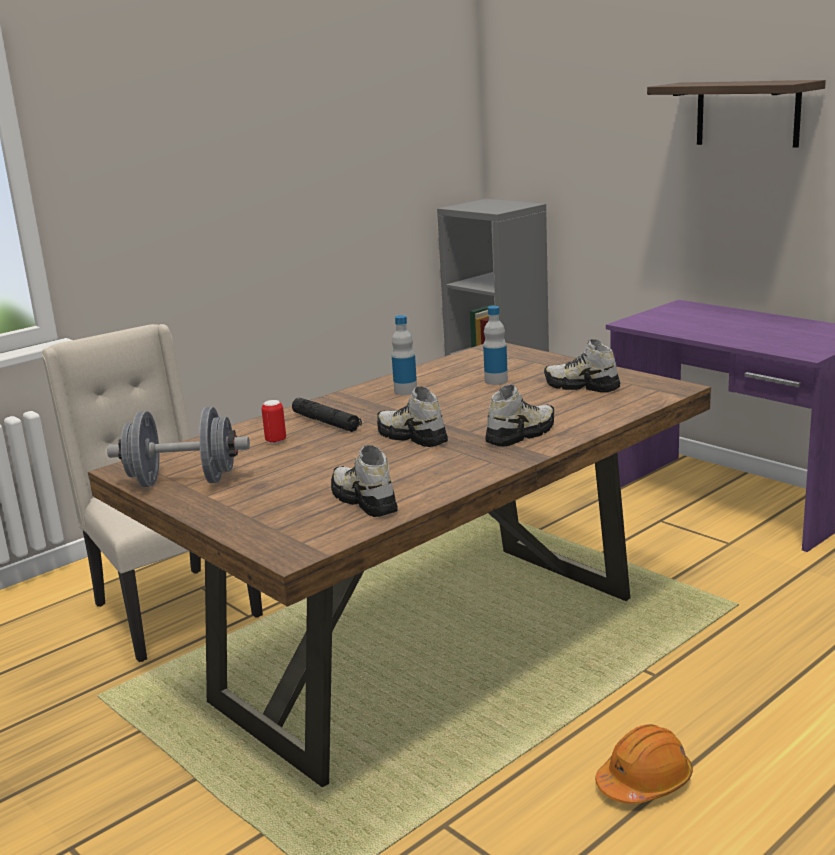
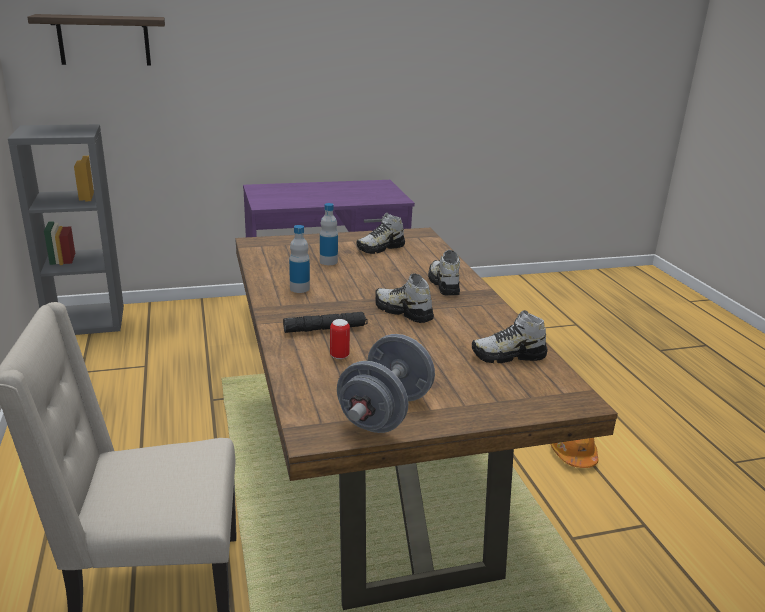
camera: 65 degrees left, 5 degrees up
shoe [377,386,448,447] -> shoe turned 60 degrees clockwise [375,273,434,323]
shelf [647,80,826,148] -> shelf moved to [27,14,165,65]

